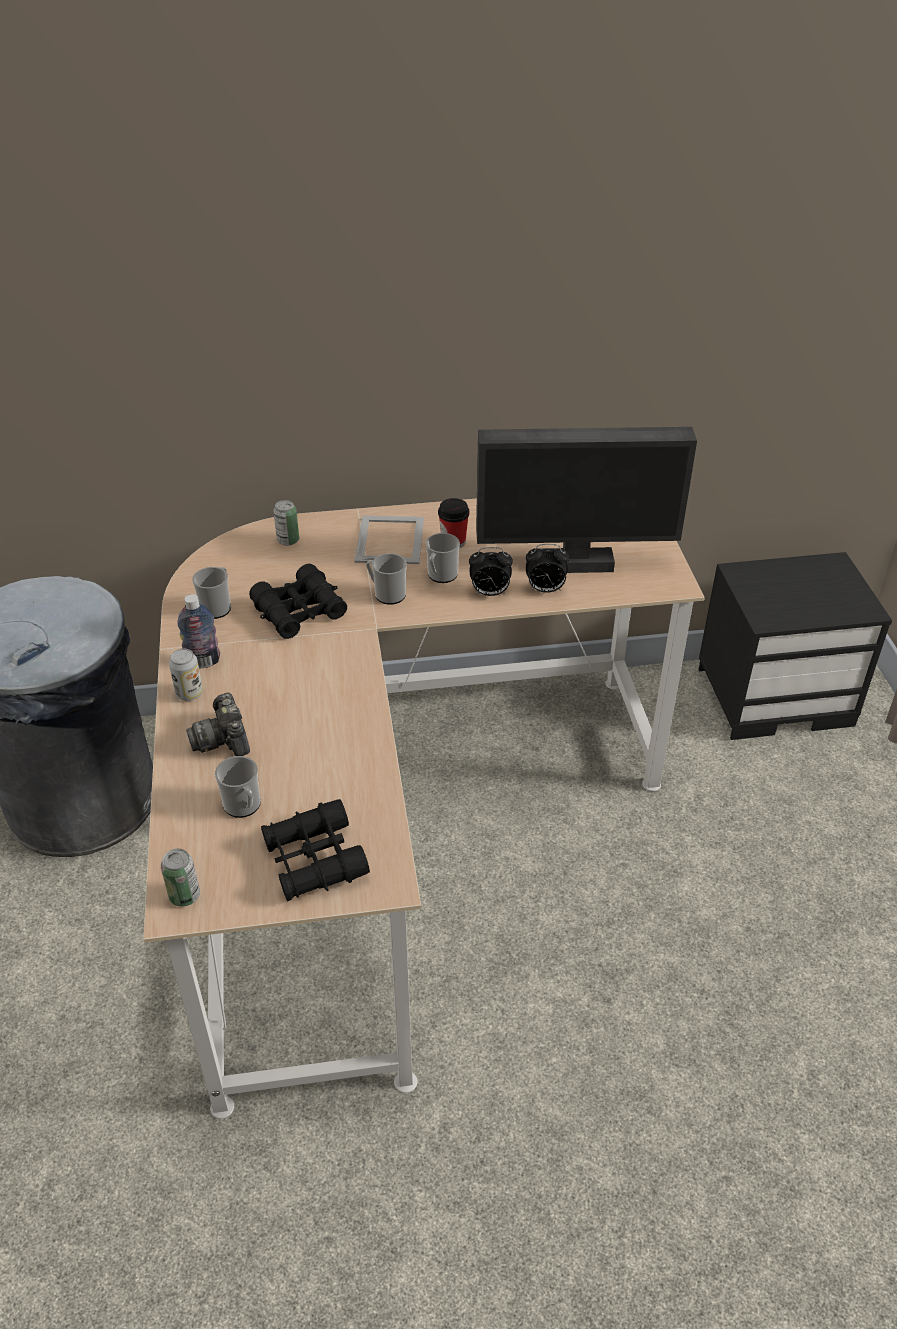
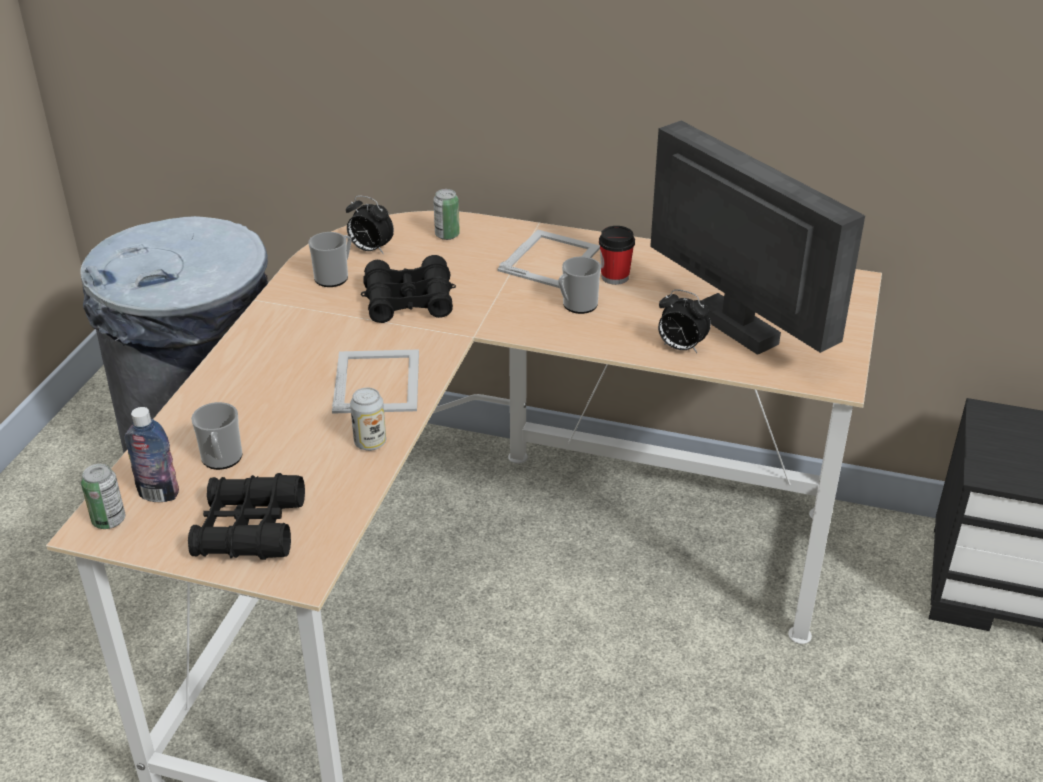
camera: 25 degrees right, 5 degrees down
can [169,649,203,701] -> can moved to [350,388,386,451]
bottle [177,594,220,668] -> bottle moved to [125,407,179,502]
camera [186,693,250,756] -> none
mug [366,553,407,605] -> none
alarm clock [469,547,513,596] -> alarm clock moved to [346,195,394,254]
monitor [476,427,697,573] -> monitor turned 150 degrees counterclockwise [650,121,865,355]
none -> picture frame [332,350,419,414]

